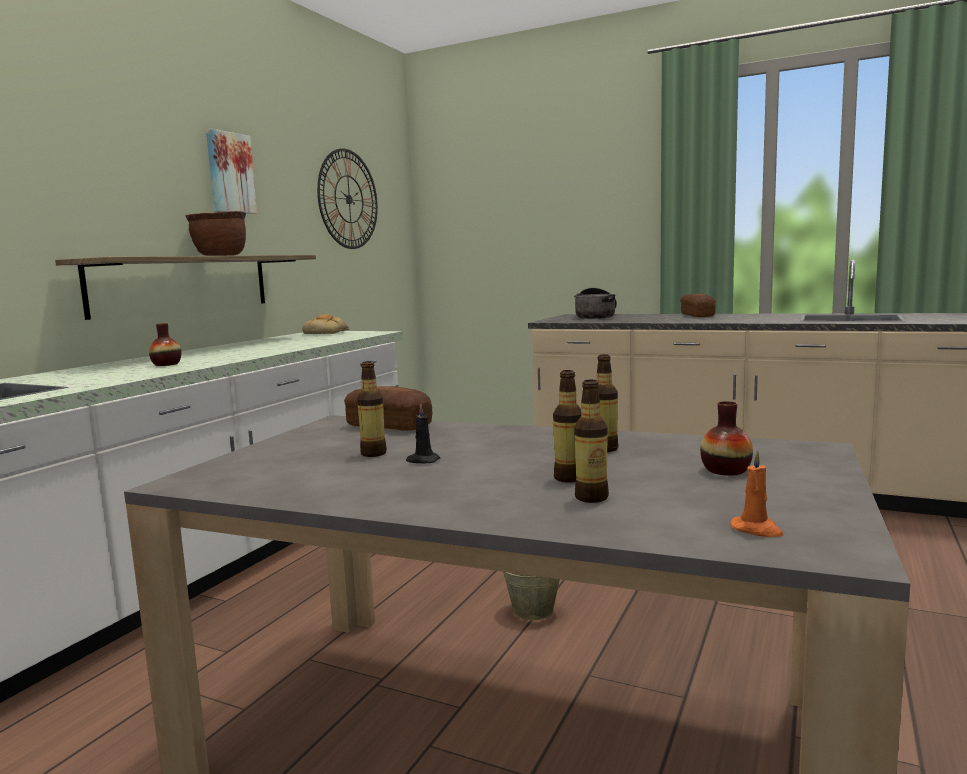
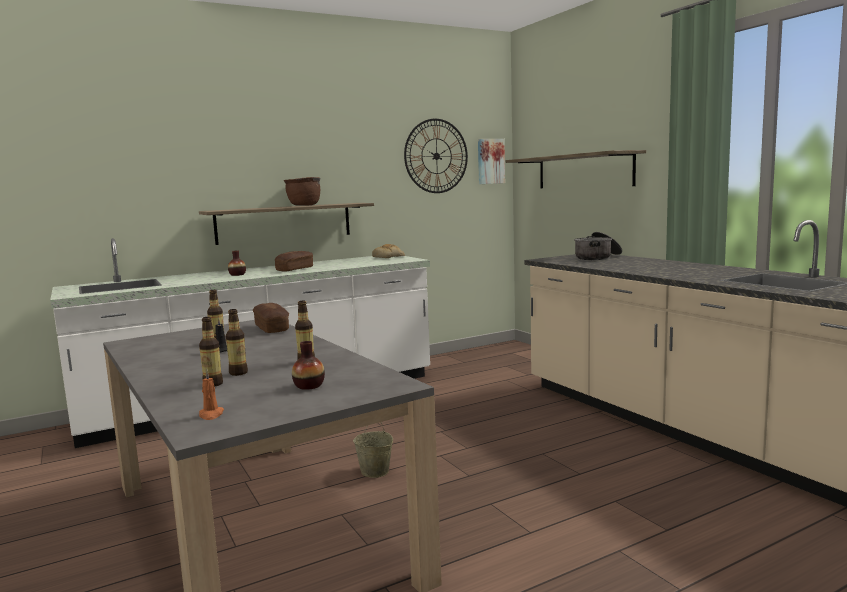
camera: 35 degrees right, 0 degrees up
picture [206,129,257,214] -> picture moved to [478,139,505,184]
bread [680,294,716,317] -> bread moved to [275,251,313,271]
none -> shelf [506,150,646,188]

